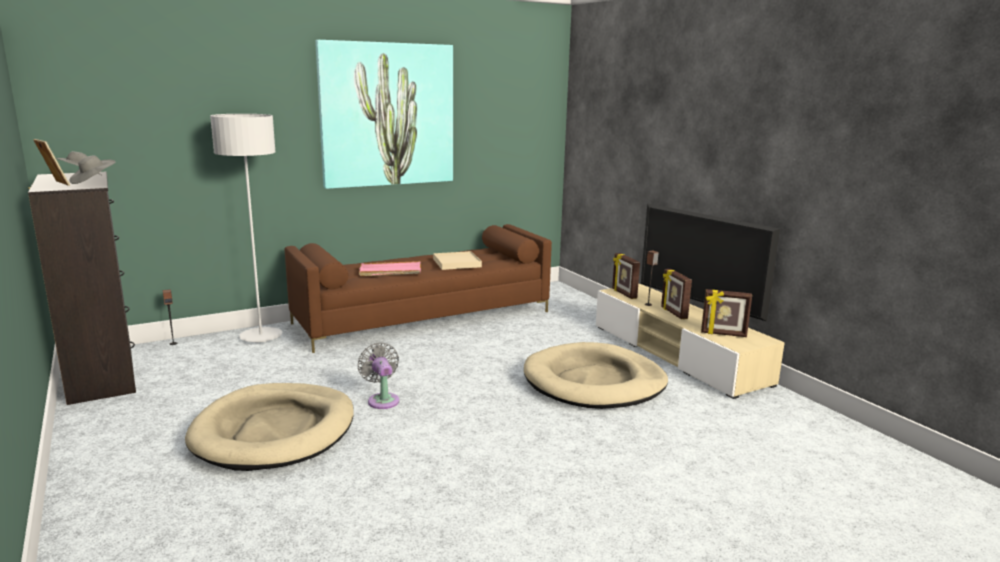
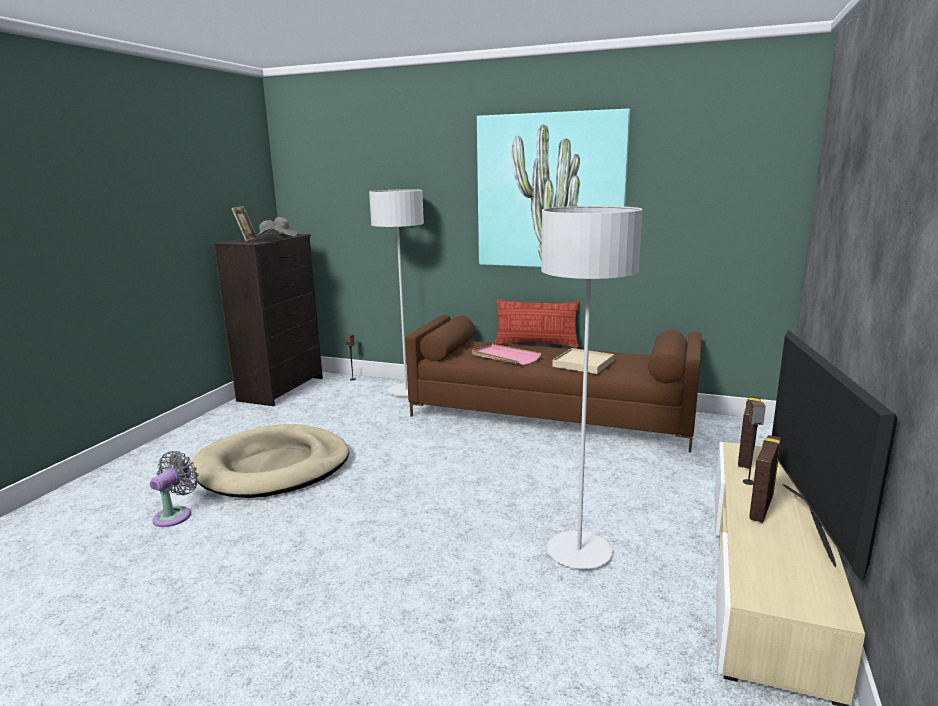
camera: 50 degrees right, 0 degrees up
grey fan [358,343,400,409] -> grey fan moved to [150,451,199,527]
beige dog bed [524,342,668,409] -> grey floor lamp [541,206,642,569]
picture frame [701,289,752,337] -> none
none -> pillow [494,299,580,348]

